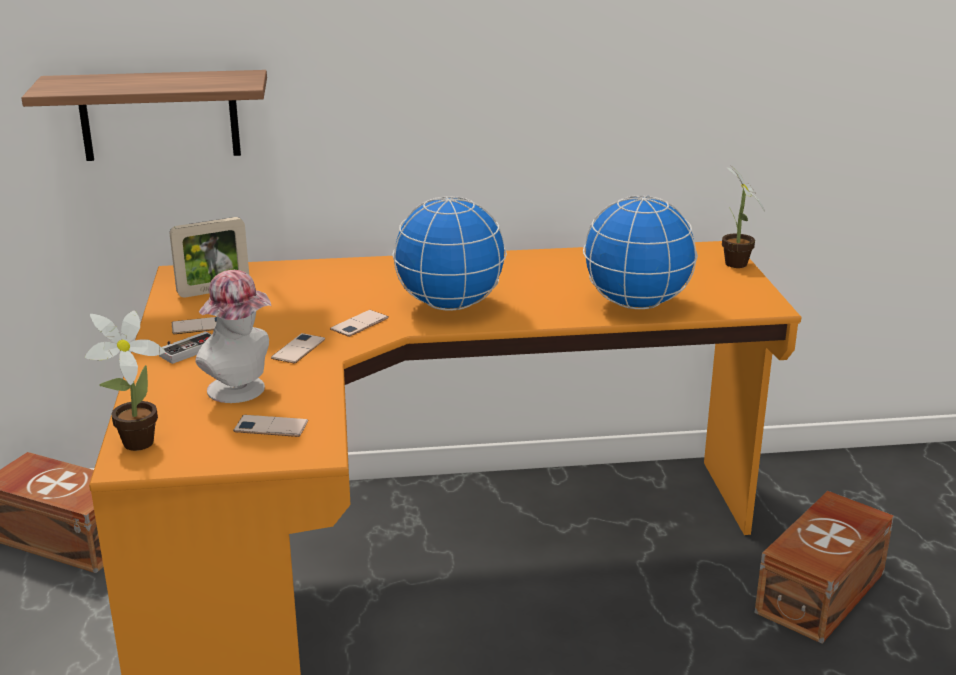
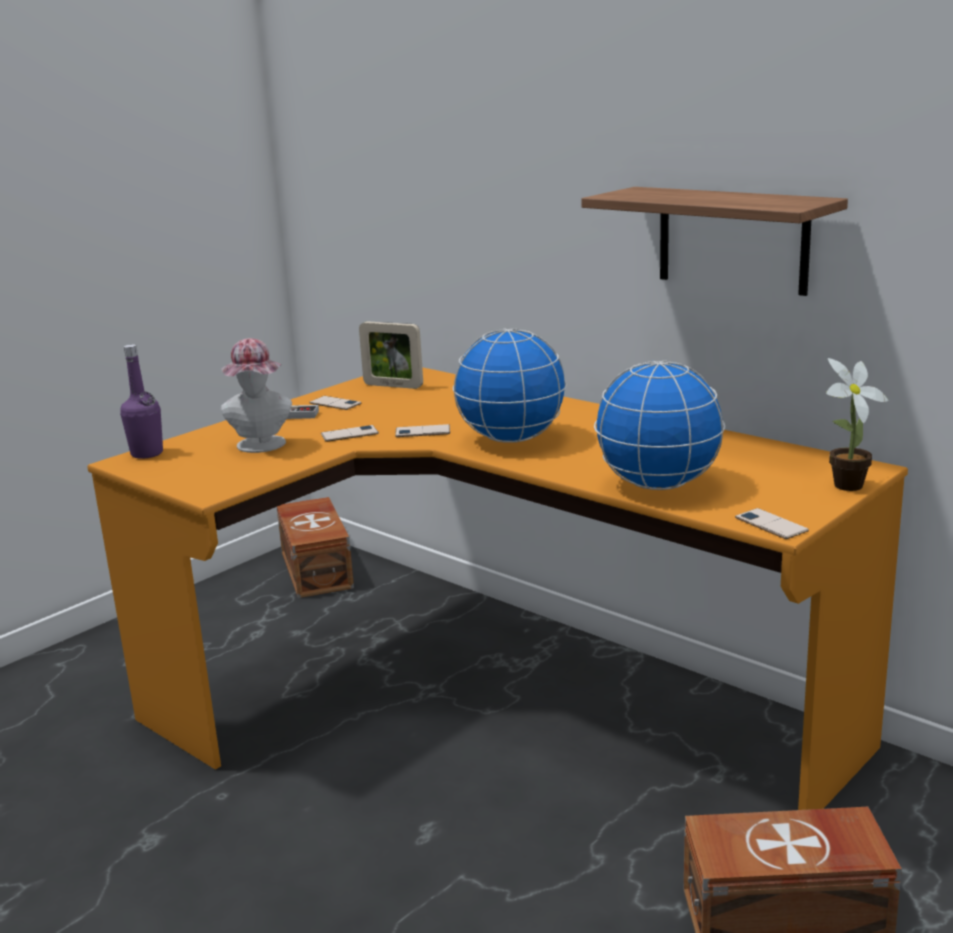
camera: 50 degrees right, 5 degrees down
shelf [22,70,267,161] -> shelf moved to [581,187,848,296]
potted plant [85,310,165,451] -> purple bottle [120,344,163,459]
phone [233,415,308,437] -> phone moved to [735,508,809,539]

